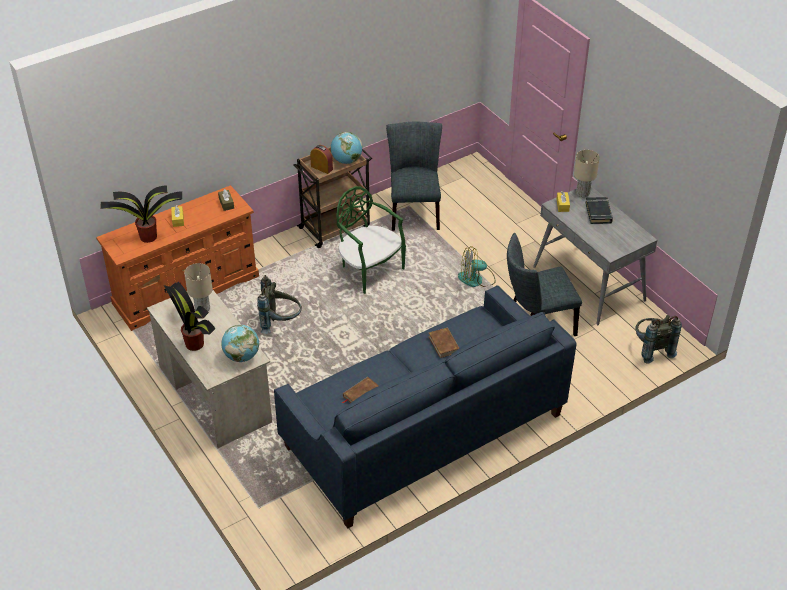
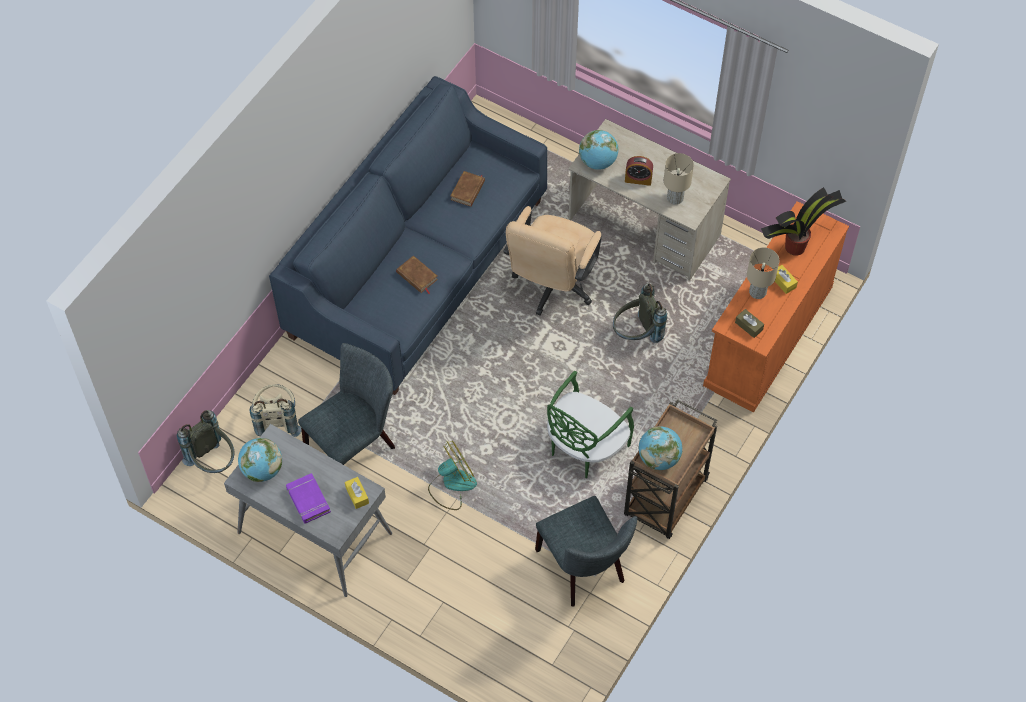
camera: 155 degrees right, 15 degrees up
potted plant [164,281,215,351] -> none
alarm clock [310,145,333,174] -> alarm clock moved to [625,156,653,186]
green chair [336,186,406,294] -> green chair turned 105 degrees clockwise [547,371,634,478]
beige table lamp [574,150,600,197] -> beige table lamp moved to [747,247,779,299]
black book [585,197,613,224] -> purple book [286,473,331,524]
none -> globe [238,438,282,482]
none -> beige backpack [250,384,301,437]
none -> beige office chair [503,206,602,316]

